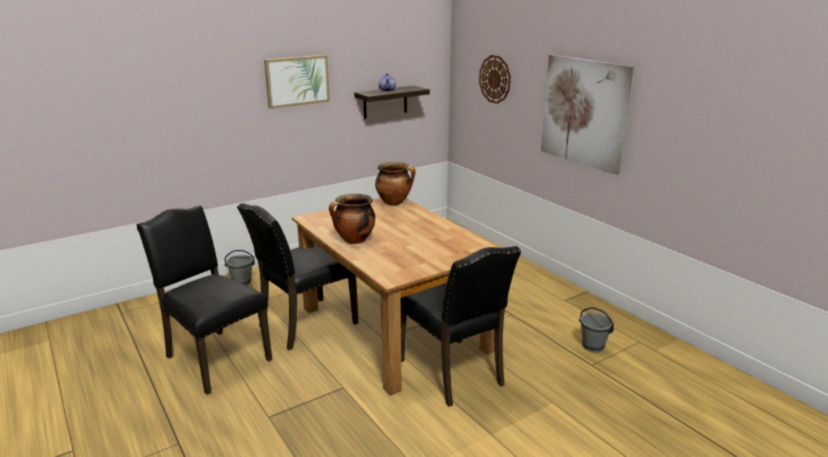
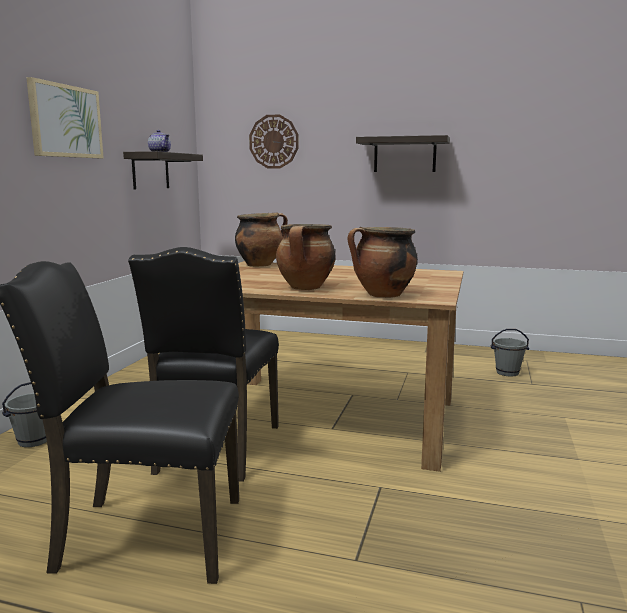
camera: 40 degrees left, 10 degrees down
black chair [401,246,521,407] -> none
picture [541,55,634,175] -> shelf [356,135,450,172]
none -> cooking pot [348,227,418,298]

